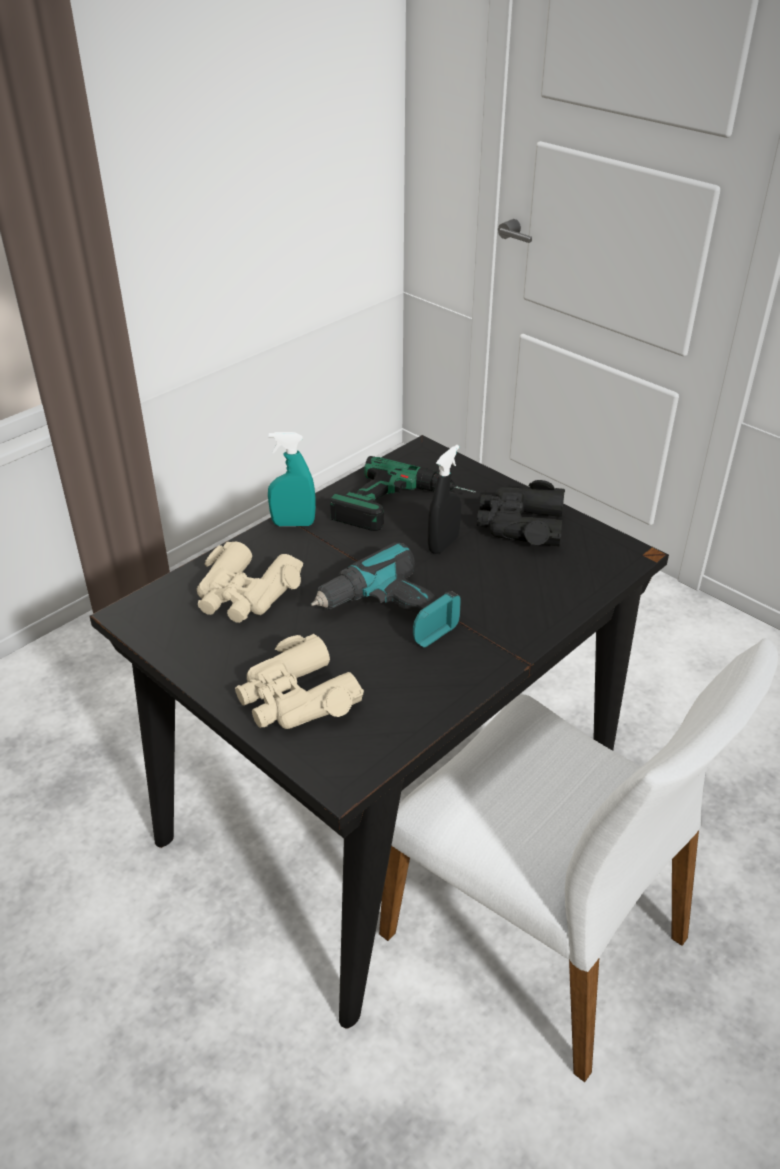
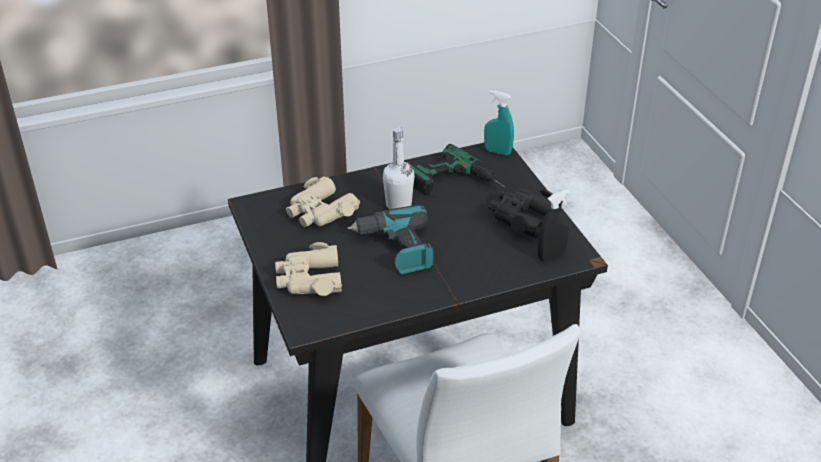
camera: 25 degrees right, 0 degrees up
turquoise spray bottle [268,432,316,526] -> turquoise spray bottle moved to [484,90,514,155]
black spray bottle [428,445,461,554] -> black spray bottle moved to [537,189,570,261]
none -> white bottle [383,127,414,209]

